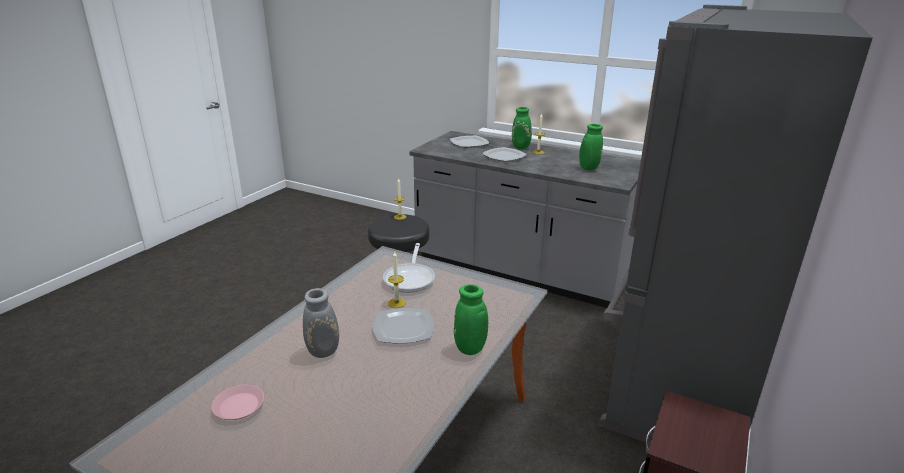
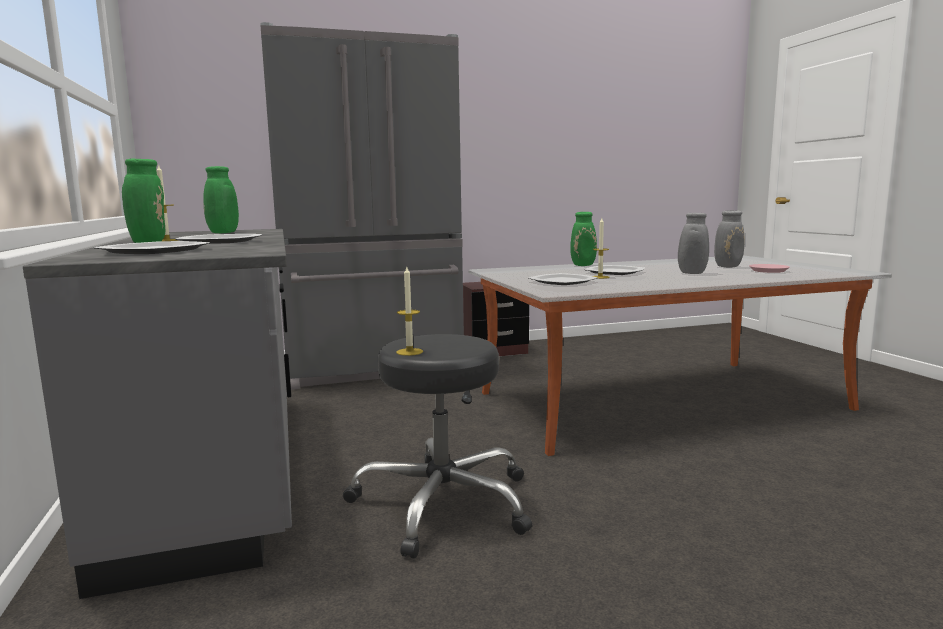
camera: 135 degrees left, 15 degrees down
frying pan [383,243,435,293] -> plate [528,273,598,285]
none -> grey vase [714,210,745,268]

